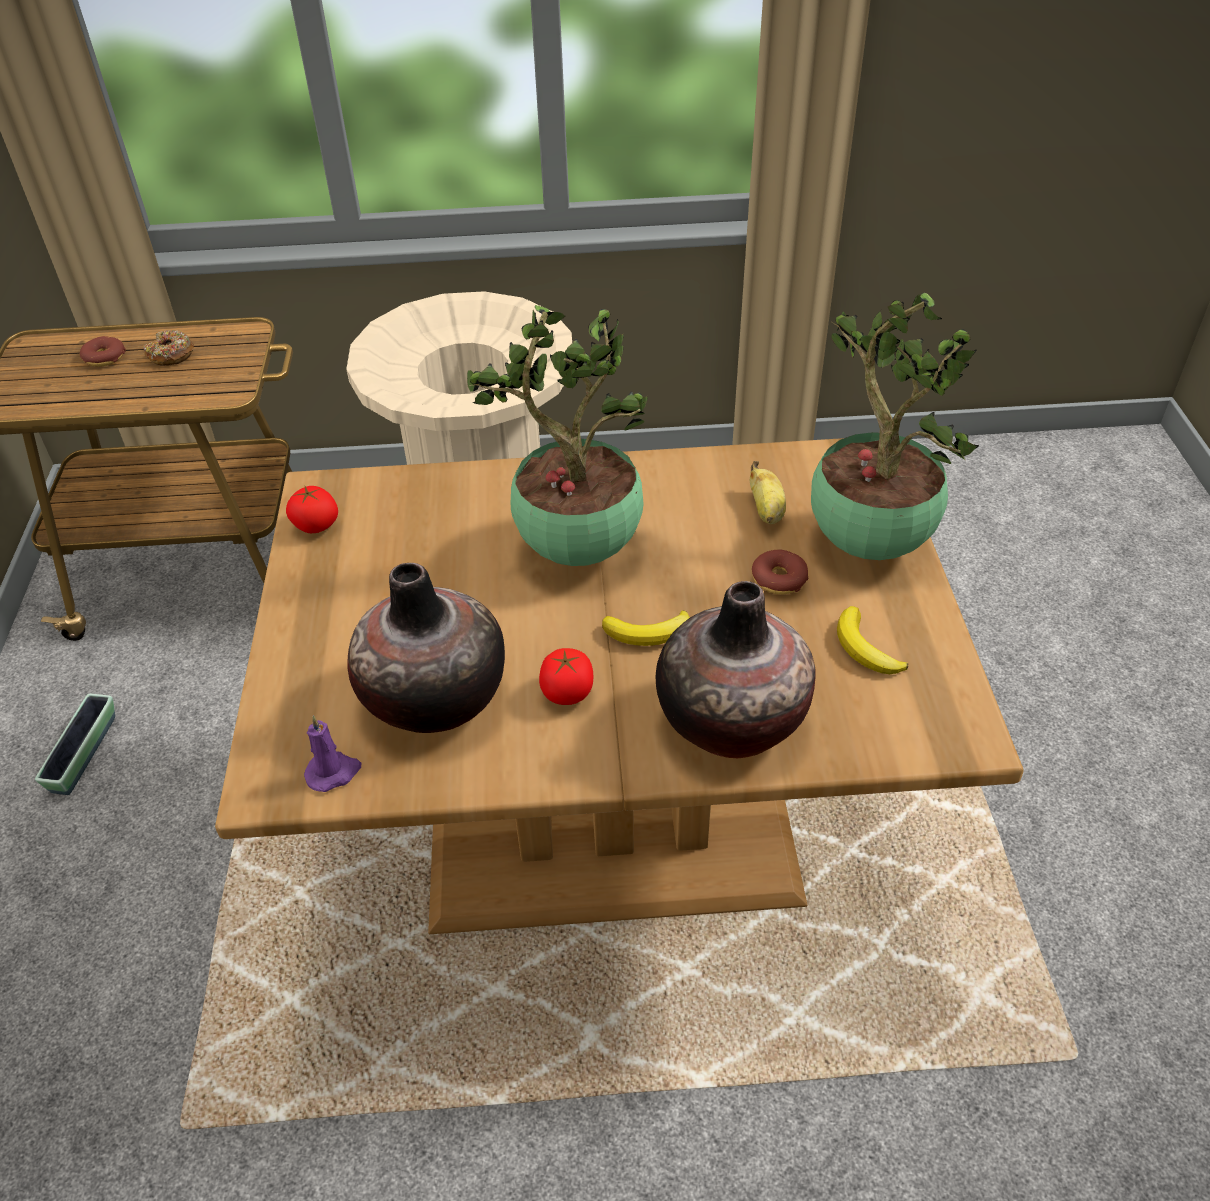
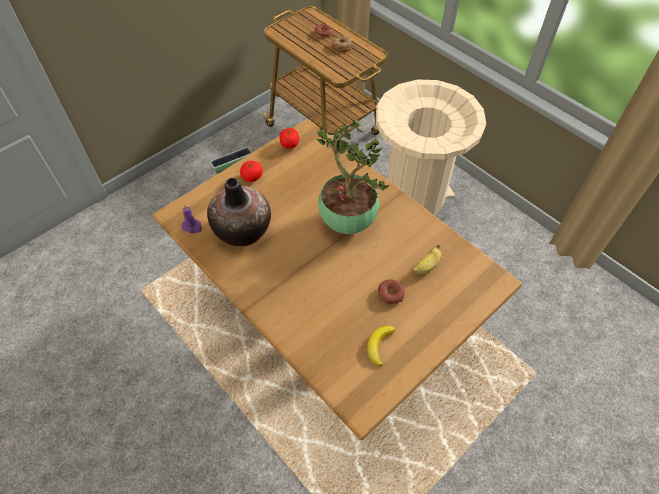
camera: 50 degrees right, 10 degrees up
tomato [539,648,593,705] -> tomato moved to [240,161,263,182]
banana [602,610,690,646] -> none
vase [656,581,816,758] -> none
potted plant [811,293,979,560] -> none

